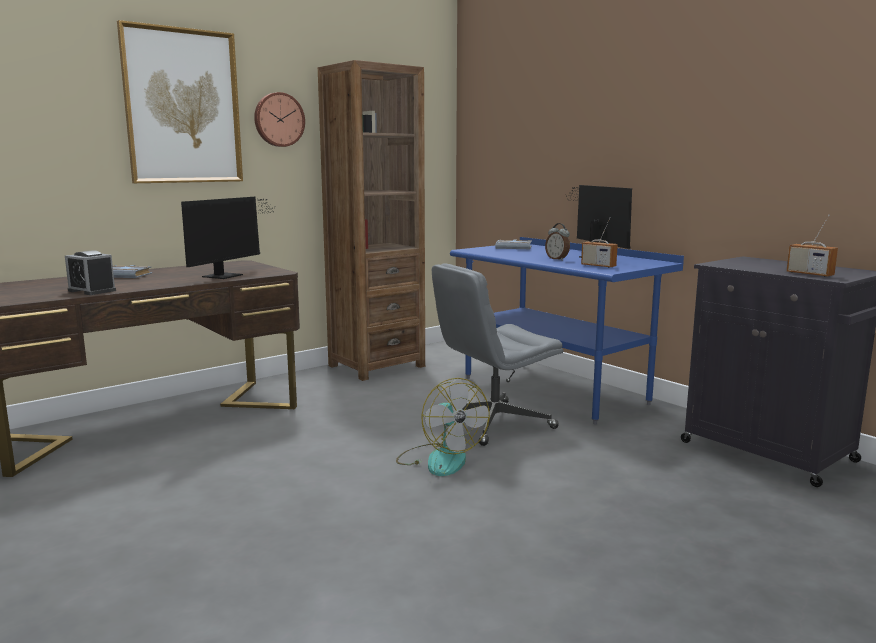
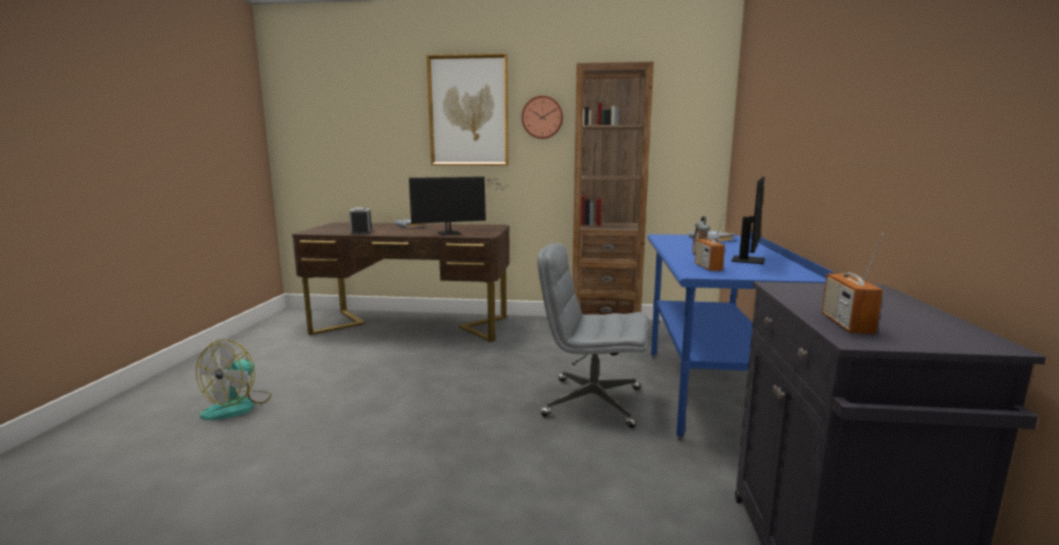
camera: 45 degrees right, 0 degrees up
fan [396,378,490,476] -> fan moved to [196,339,272,420]

